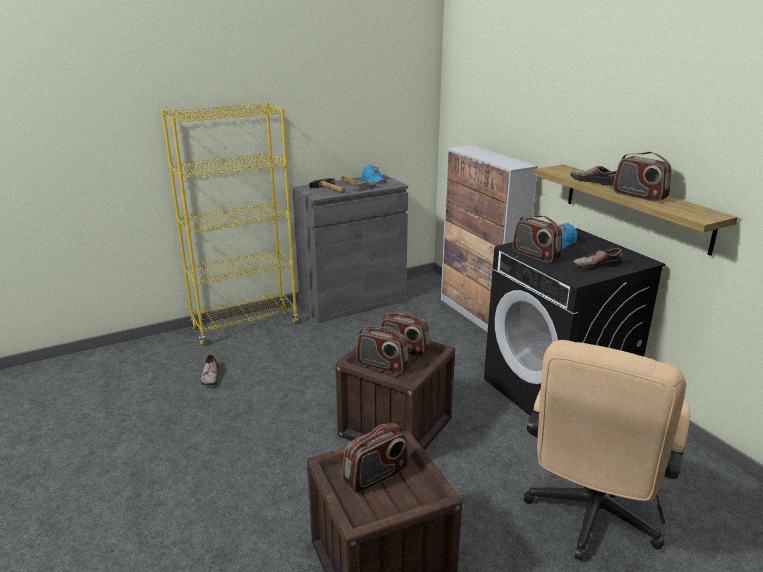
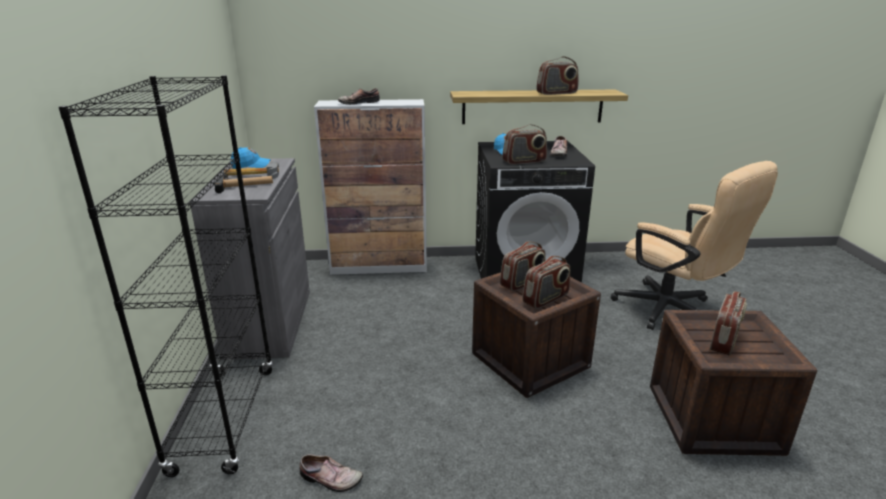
camera: 65 degrees left, 0 degrees up
yellow bookcase [161,102,298,345] -> black bookcase [59,75,273,477]
radio [342,423,408,493] -> radio turned 45 degrees clockwise [710,291,747,356]
shoe [570,166,616,186] -> shoe moved to [338,88,380,105]

